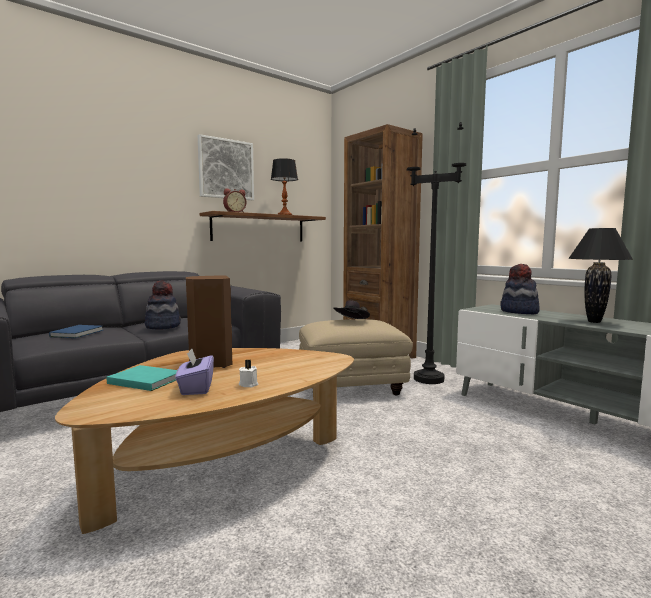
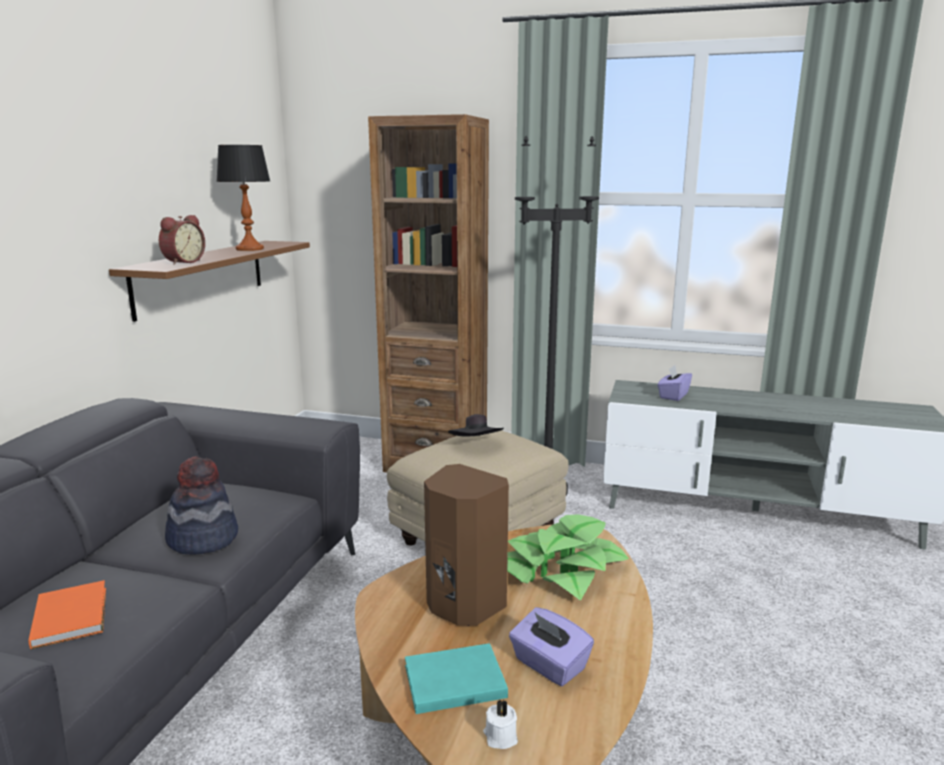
camera: 35 degrees left, 10 degrees up
blue book [49,325,103,338] -> orange book [28,580,106,649]
picture [198,134,254,200] -> none
white candle [239,360,259,387] -> white candle moved to [483,699,518,749]
hat [500,264,540,314] -> purple tissue box [657,365,692,401]
black table lamp [569,228,633,323] -> none
none -> potted plant [507,514,629,601]

